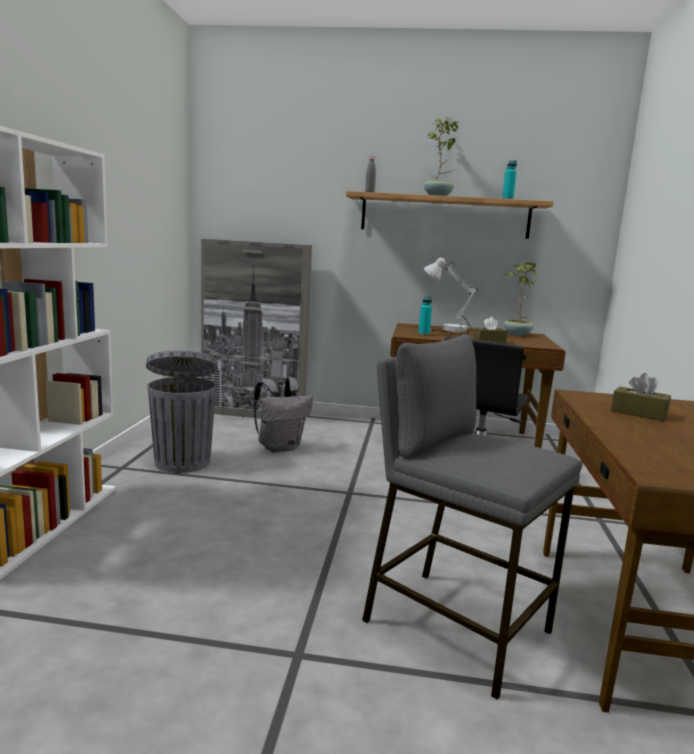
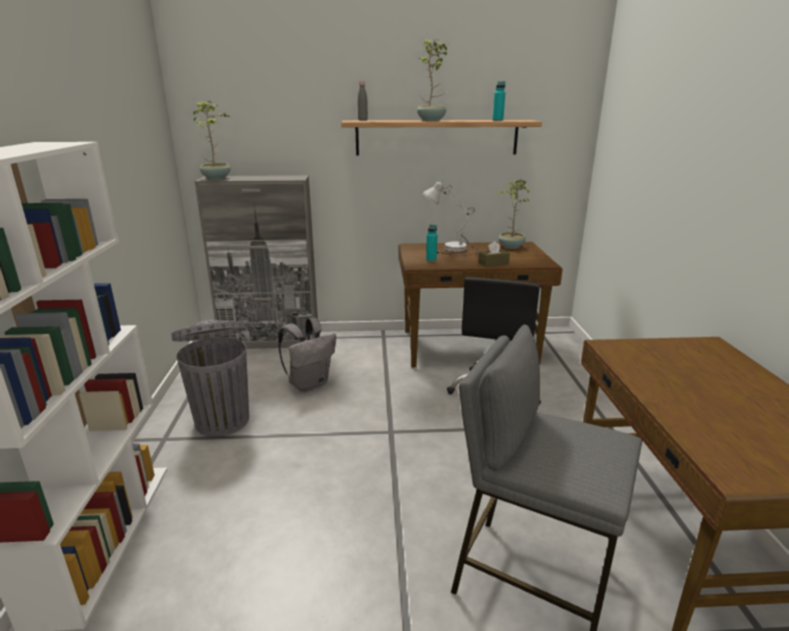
camera: 10 degrees left, 10 degrees up
brown tissue box [611,373,671,421] -> none
none -> potted plant [193,101,230,180]

